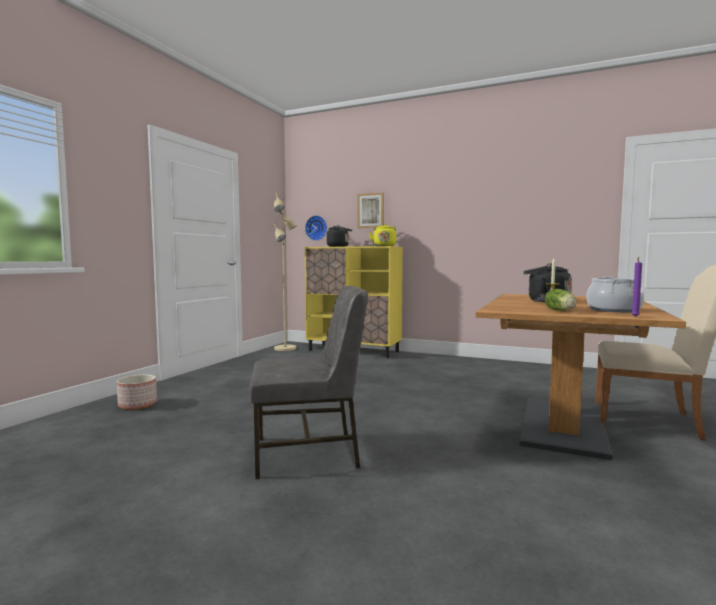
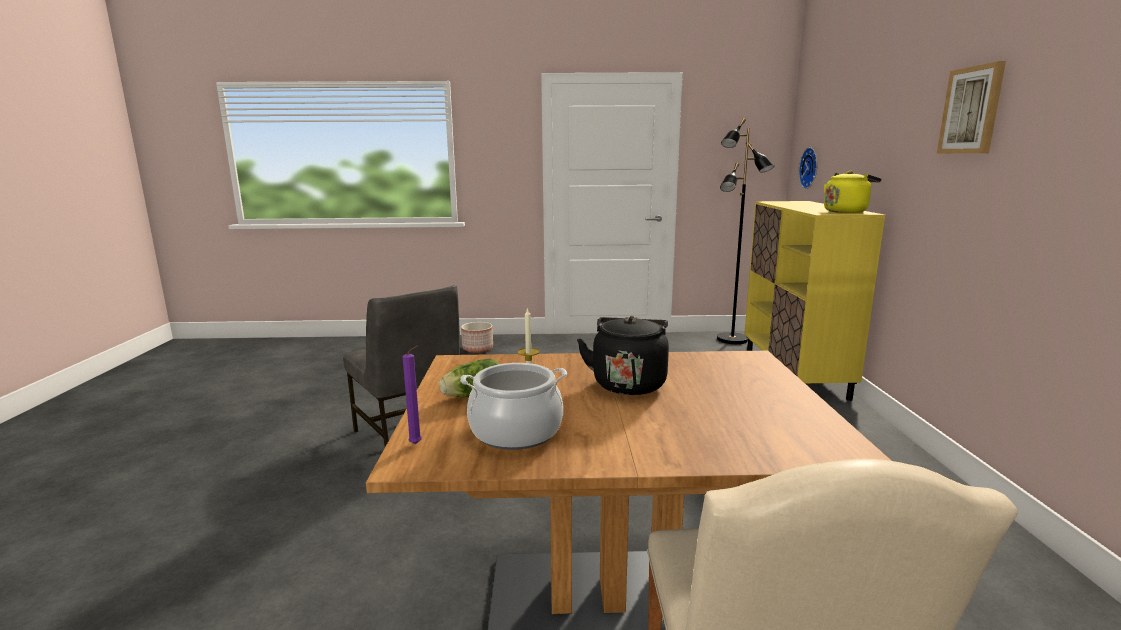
camera: 65 degrees right, 10 degrees up
beige floor lamp [273,193,297,351] -> black floor lamp [717,118,775,344]
black kettle [327,225,352,247] -> none
picture [357,193,384,228] -> picture moved to [937,61,1006,153]

